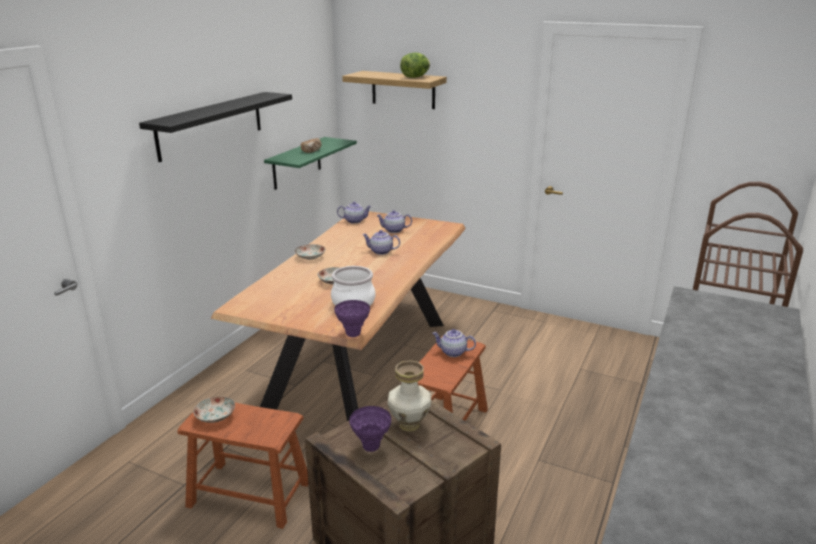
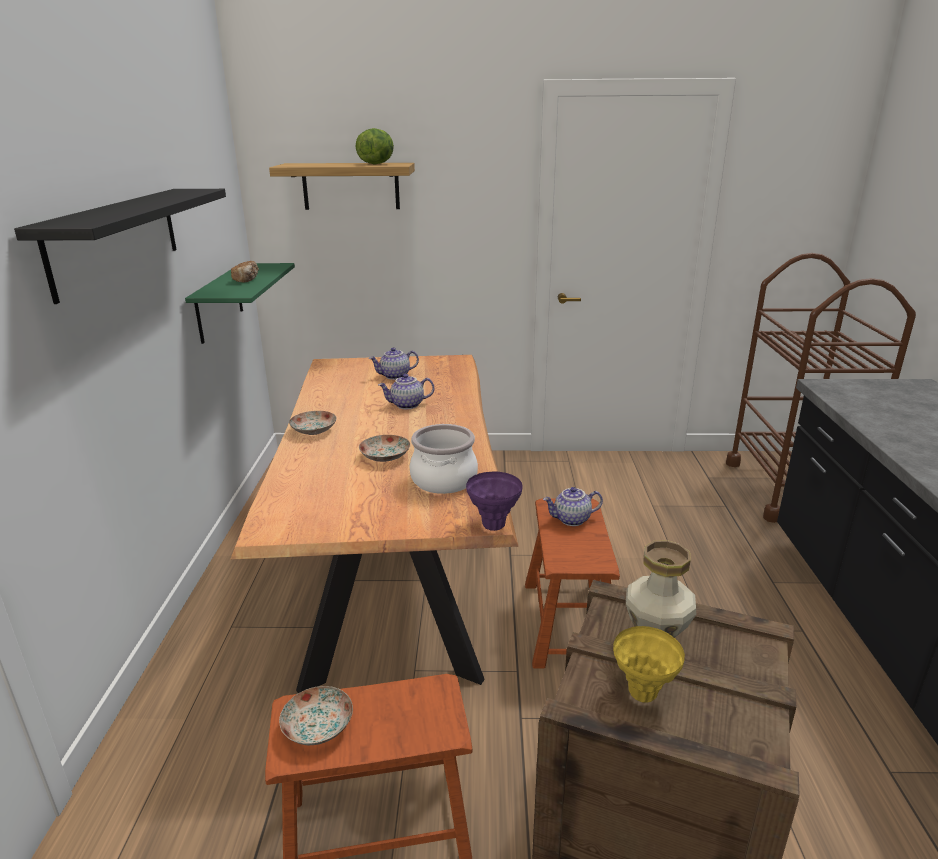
camera: 25 degrees left, 0 degrees up
teapot [337,202,372,224] -> none
purple vase [349,406,391,452] -> yellow vase [613,626,685,703]

